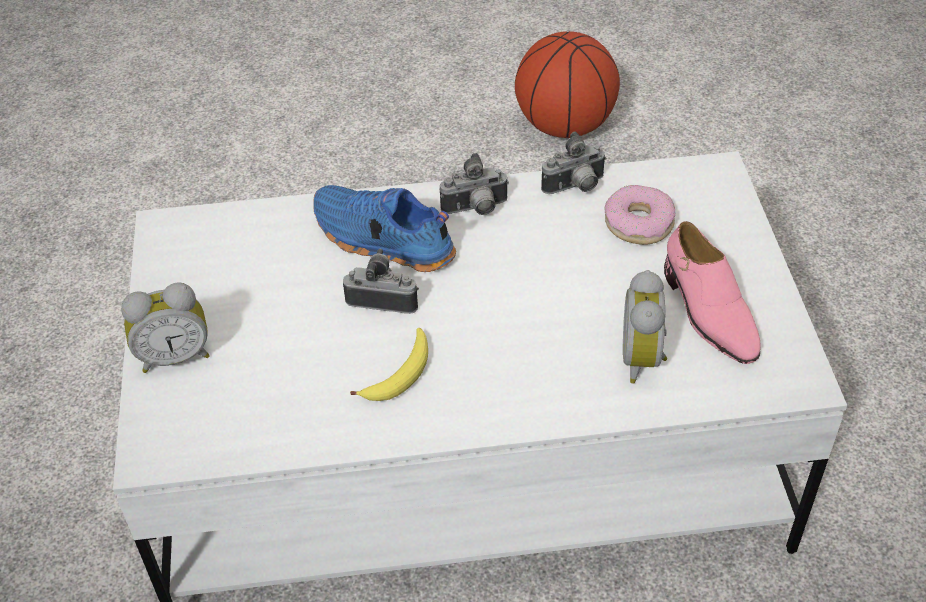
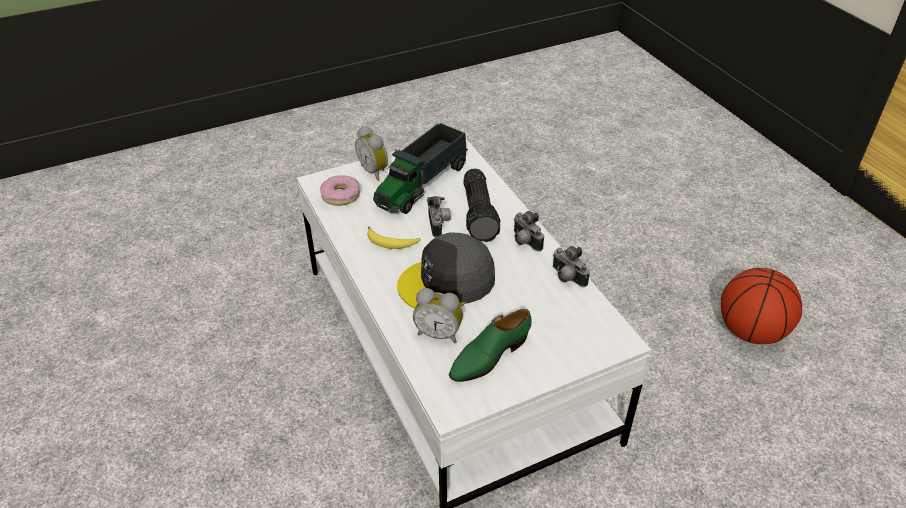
camera: 70 degrees right, 5 degrees down
blue shoe [313,185,456,272] -> flashlight [463,169,501,242]
donut [605,185,675,245] -> donut moved to [320,175,360,206]
alarm clock [623,270,667,384] -> alarm clock turned 150 degrees counterclockwise [413,288,463,343]
pink shoe [664,221,761,364] -> green shoe [449,309,532,382]
none -> toy truck [373,123,468,214]
none -> grey cap [397,232,495,309]

